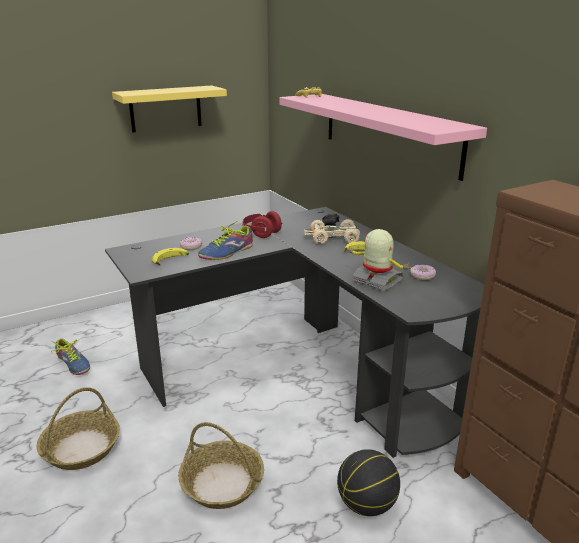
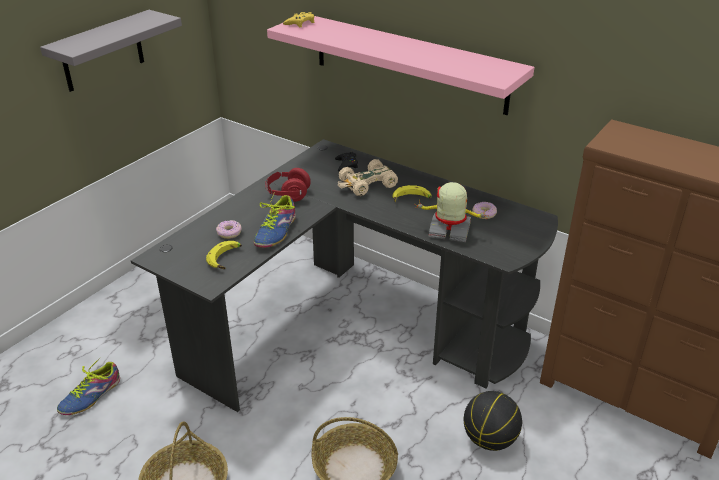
camera: 25 degrees left, 10 degrees up
shoe [51,339,90,375] -> shoe turned 105 degrees clockwise [57,357,120,415]
yellow shelf [112,85,227,133] -> grey shelf [40,10,182,92]

